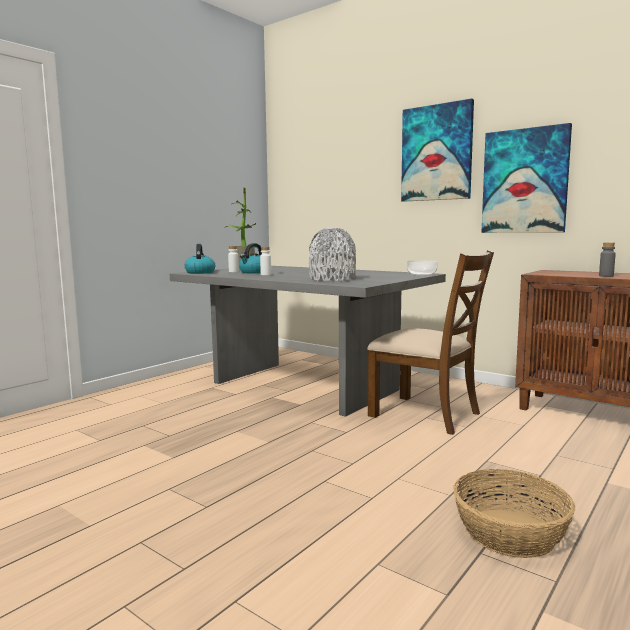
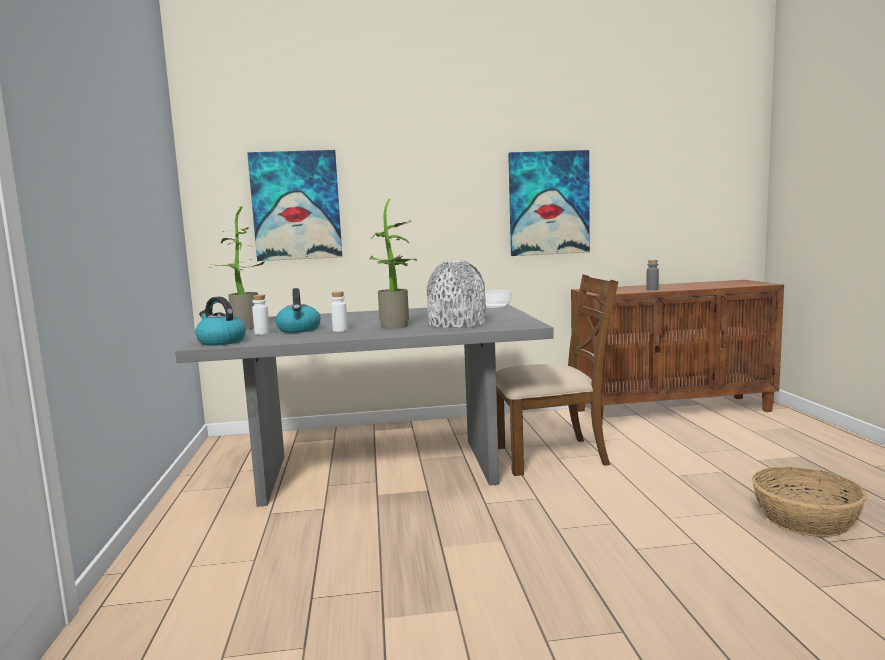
camera: 45 degrees left, 0 degrees up
picture [401,99,474,202] -> picture moved to [247,150,342,261]
none -> potted plant [369,198,417,329]

